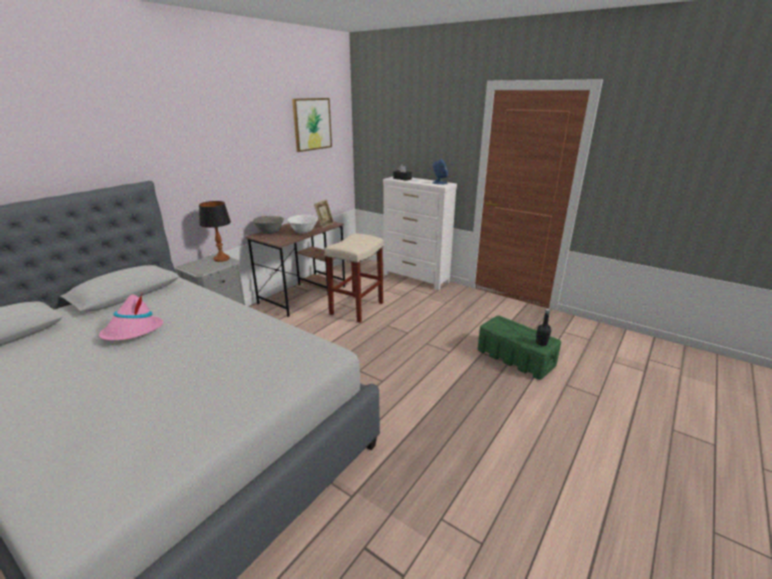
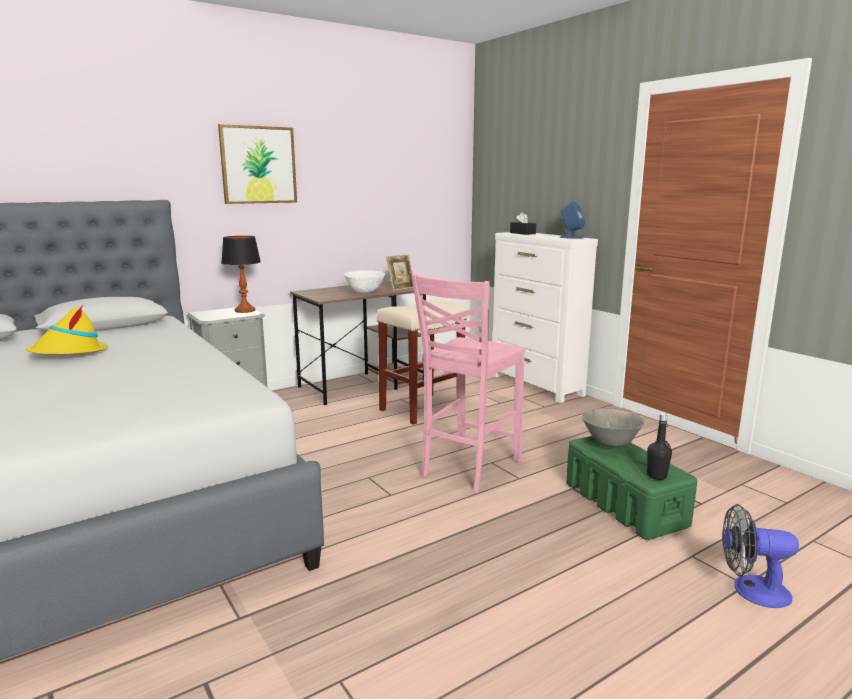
camera: 20 degrees right, 10 degrees down
pink hat [99,294,163,341] -> yellow hat [26,305,108,354]
grey bowl [253,216,284,234] -> grey bowl moved to [582,408,645,447]
picture [292,98,332,152] -> picture moved to [218,124,297,204]
none -> pink chair [411,274,526,493]
none -> fan [722,504,799,608]

